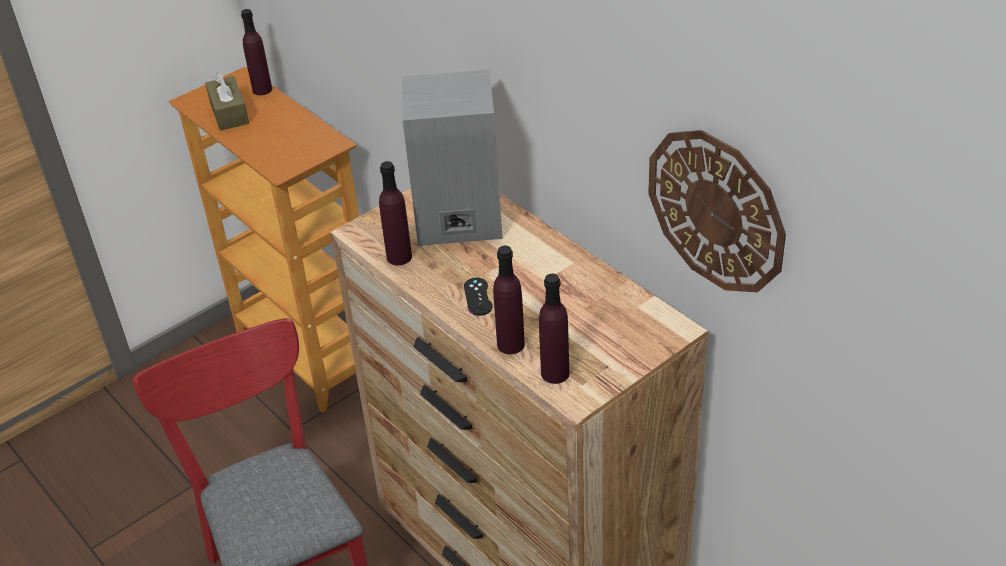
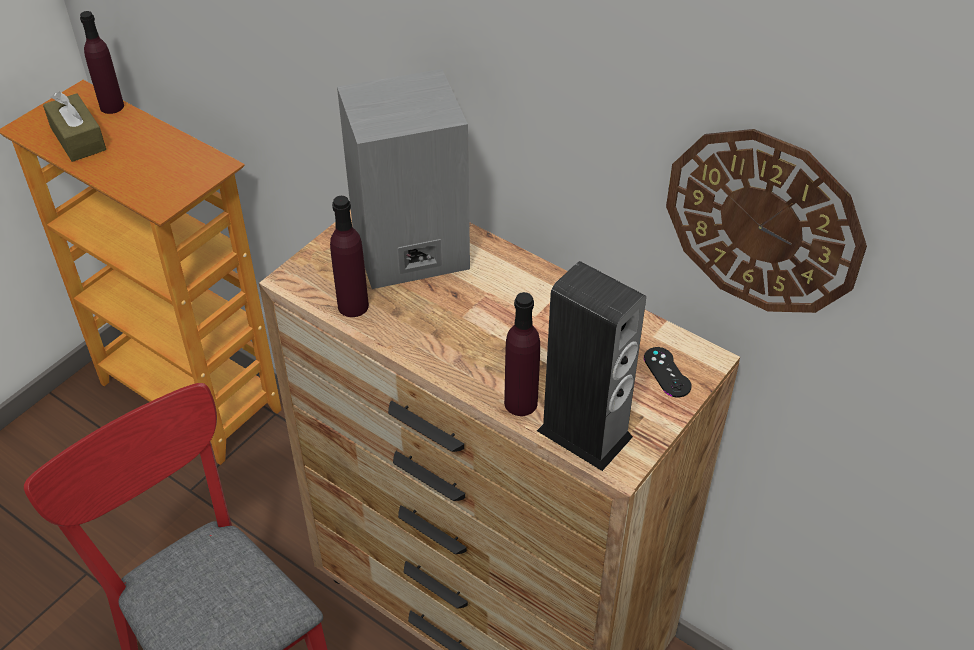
camera: 15 degrees left, 5 degrees up
black game controller [464,278,493,316] -> black game controller moved to [644,347,692,397]
purple bottle [539,274,570,384] -> speaker [537,261,646,471]

